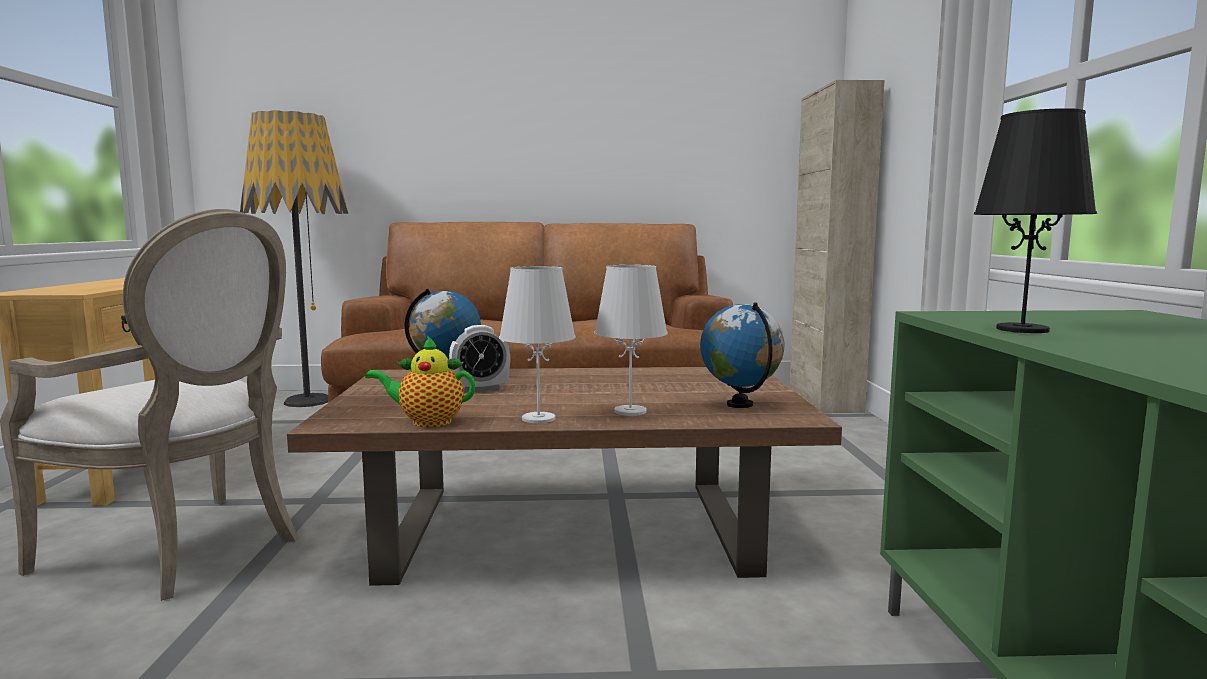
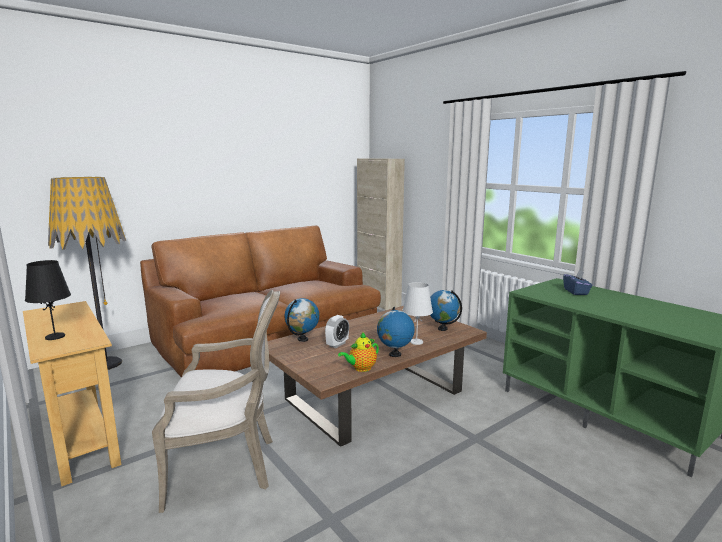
camera: 35 degrees left, 5 degrees up
white table lamp [499,266,576,423] -> globe [377,307,415,357]
black table lamp [974,108,1097,333] -> black table lamp moved to [25,260,71,340]
none -> blue tissue box [563,270,592,295]

